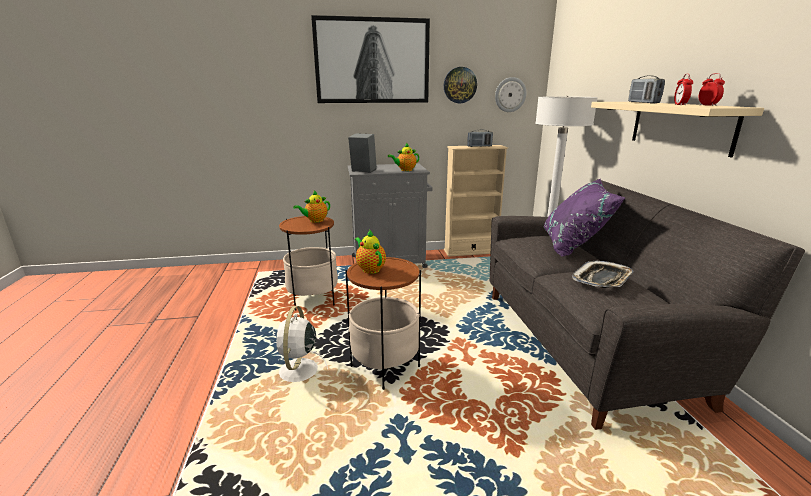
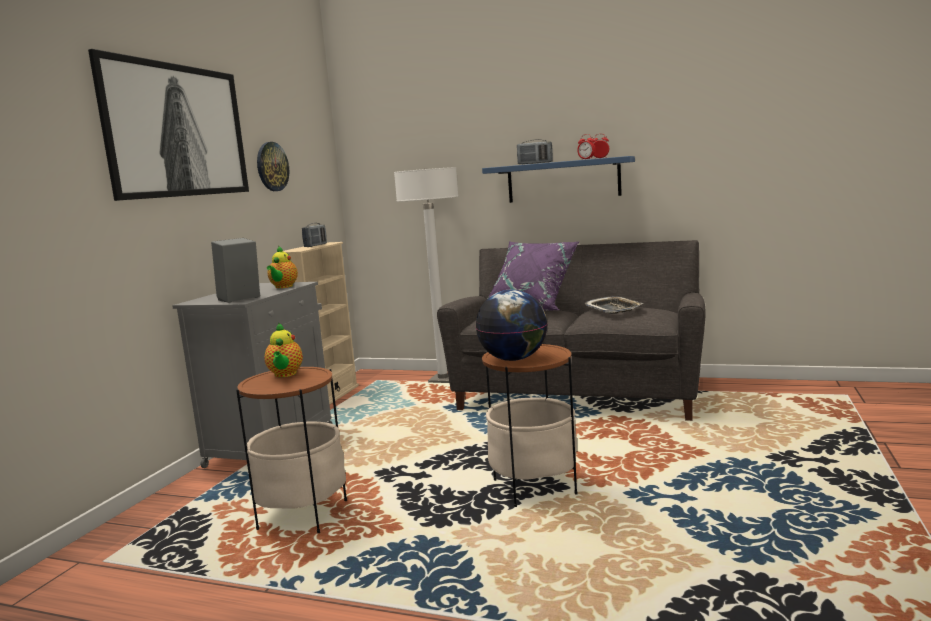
camera: 60 degrees left, 10 degrees down
white fan [276,306,328,382] -> none
teapot [355,230,386,274] -> globe [476,290,548,361]
wall clock [495,77,526,112] -> none
beige shelf [591,102,764,157] -> blue shelf [482,156,635,203]

